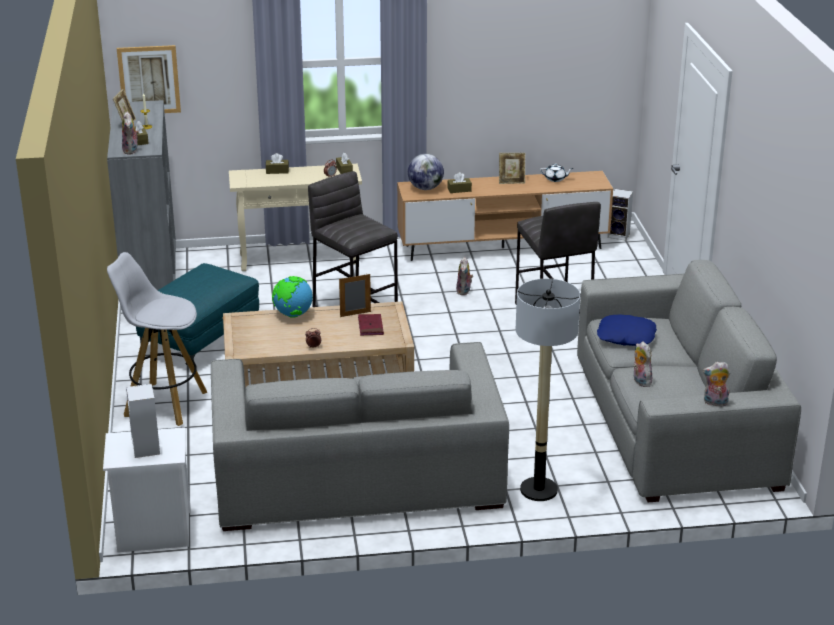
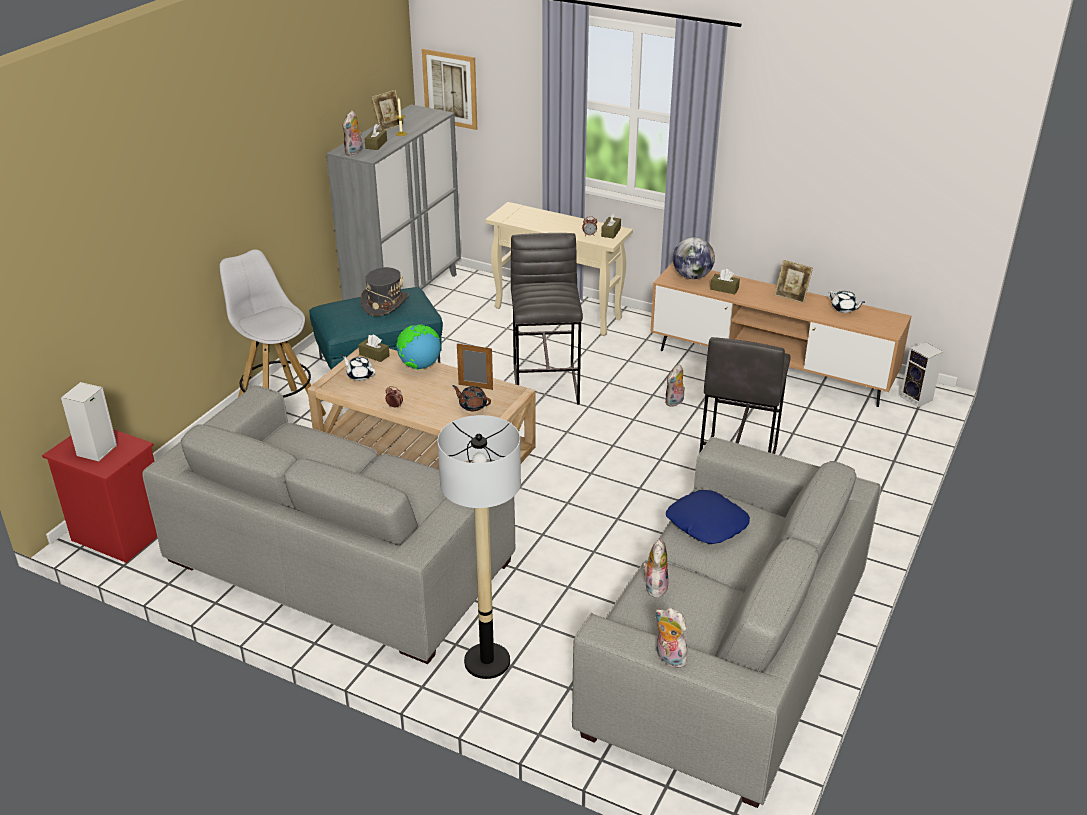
camera: 35 degrees right, 5 degrees up
white nightstand [103,427,191,553] -> red nightstand [42,429,157,563]
brown tissue box [266,153,289,174] -> brown tissue box moved to [358,335,390,362]
red book [358,314,384,335] -> brown teapot [453,385,491,411]
none -> white teapot [342,355,375,381]
none -> grey hat [361,267,409,316]

